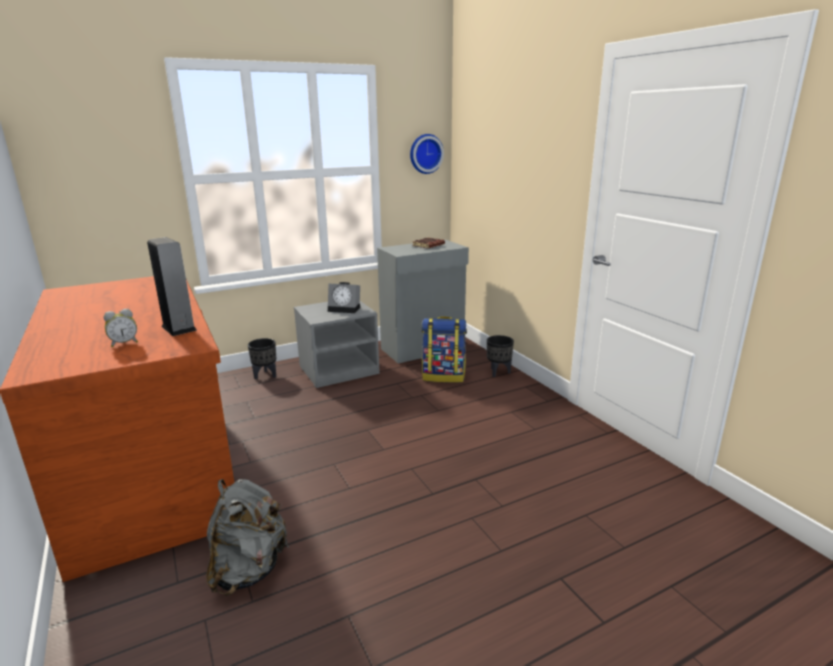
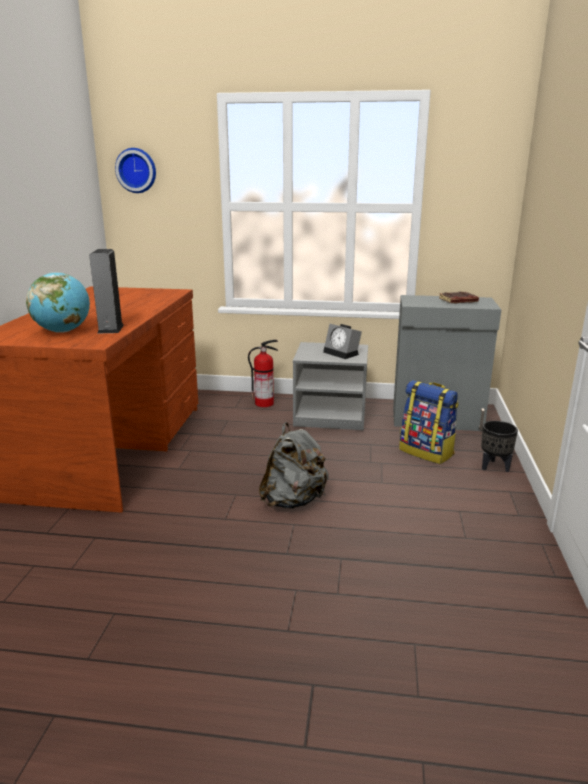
camera: 35 degrees right, 0 degrees up
alarm clock [104,309,138,347] -> globe [26,272,90,333]
grey backpack [206,479,289,596] -> grey backpack moved to [259,422,329,509]
black planter [248,338,276,380] -> fire extinguisher [248,340,278,407]
wall clock [410,134,444,174] -> wall clock moved to [115,148,156,193]

